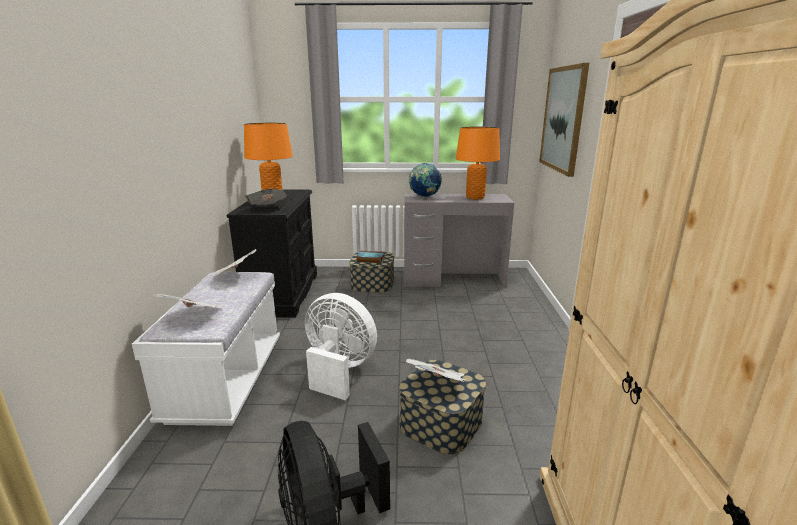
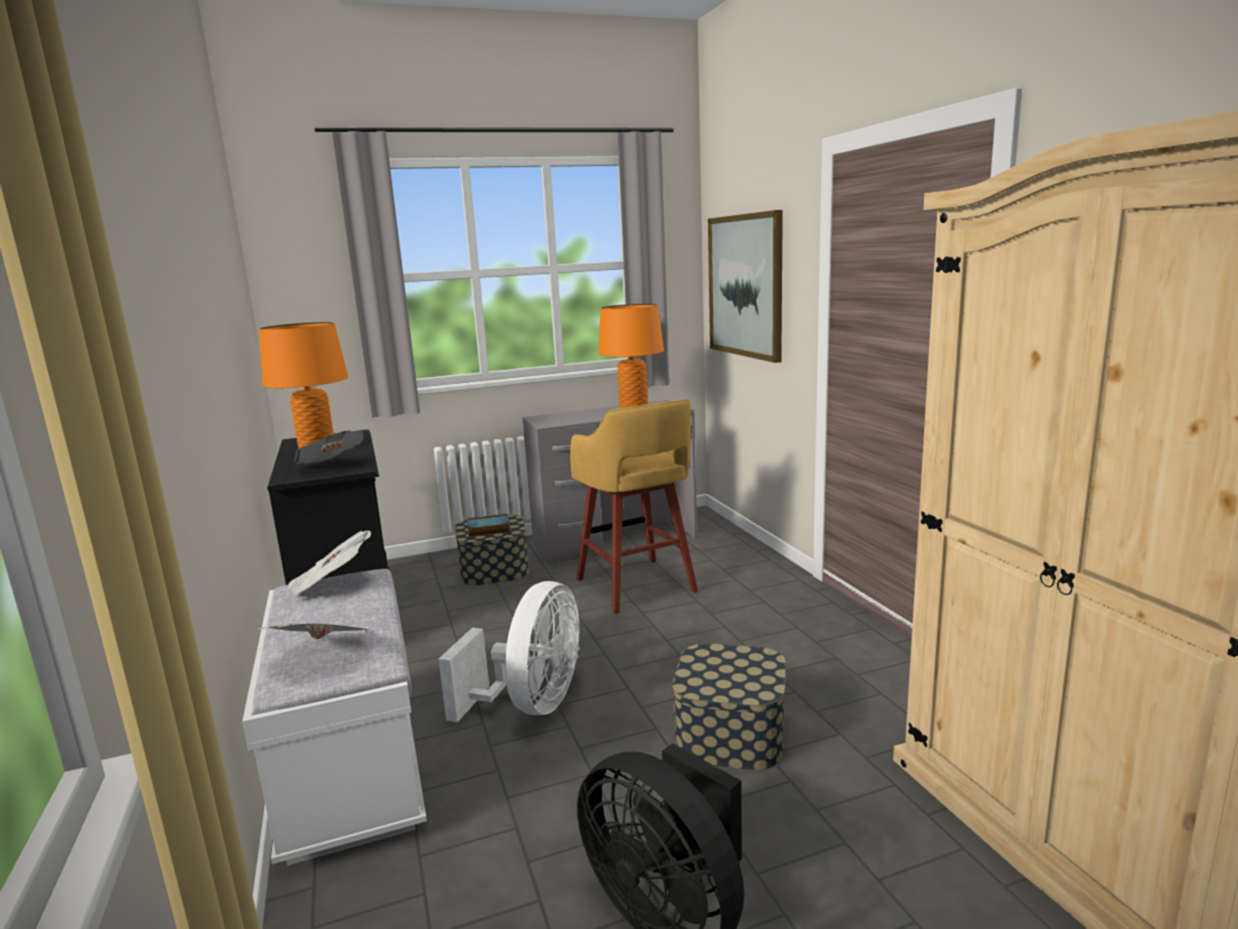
camera: 20 degrees left, 5 degrees down
white fan [305,293,377,400] -> white fan turned 105 degrees clockwise [439,581,579,722]
newspaper [406,359,465,382] -> none
globe [409,163,442,198] -> none
none -> yellow stool [570,399,698,614]

